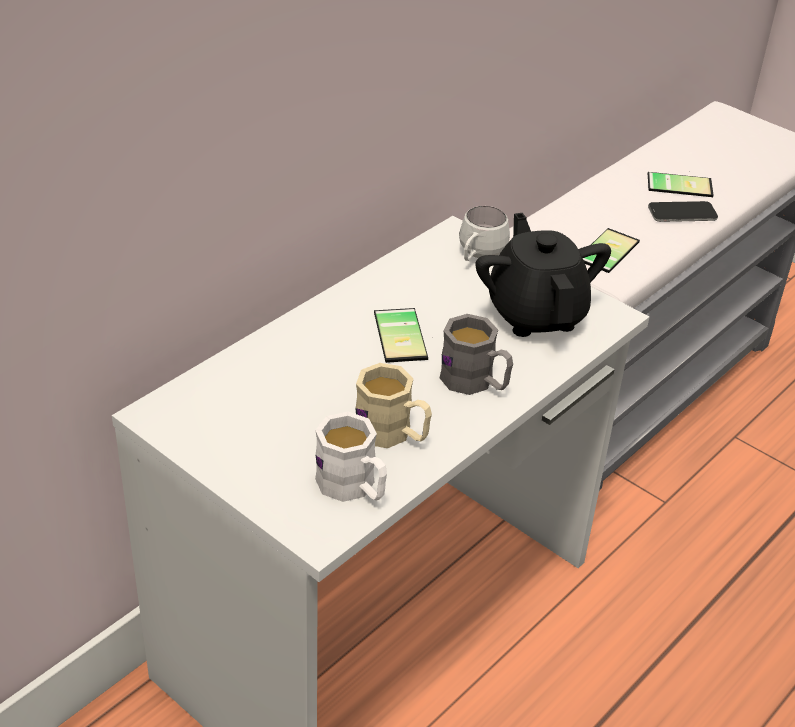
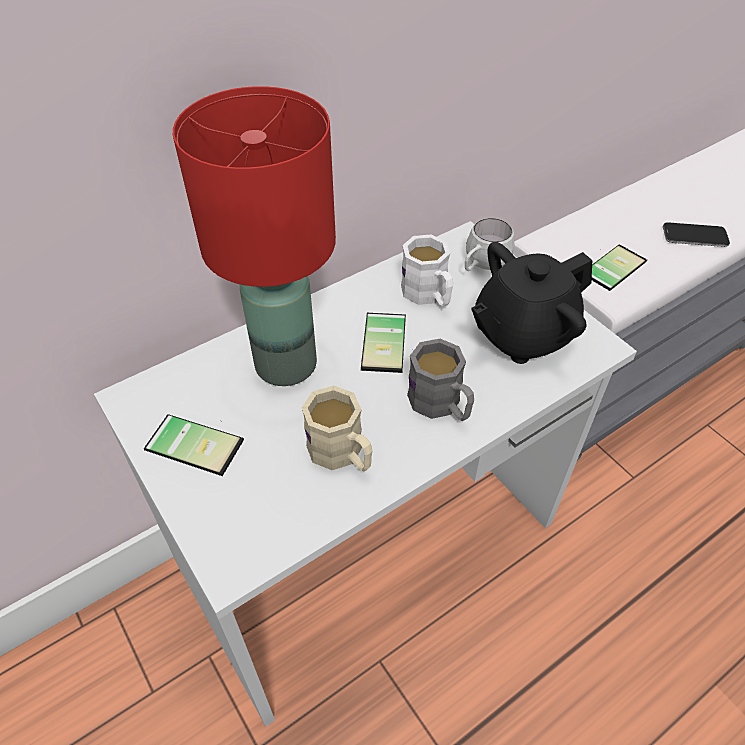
camera: 15 degrees right, 10 degrees up
white mug [315,412,387,502] -> white mug moved to [401,235,453,307]
black teapot [476,213,611,337] -> black teapot turned 120 degrees counterclockwise [471,242,592,364]
phone [648,172,714,197] -> phone moved to [144,414,244,476]
none -> red table lamp [173,86,336,386]

